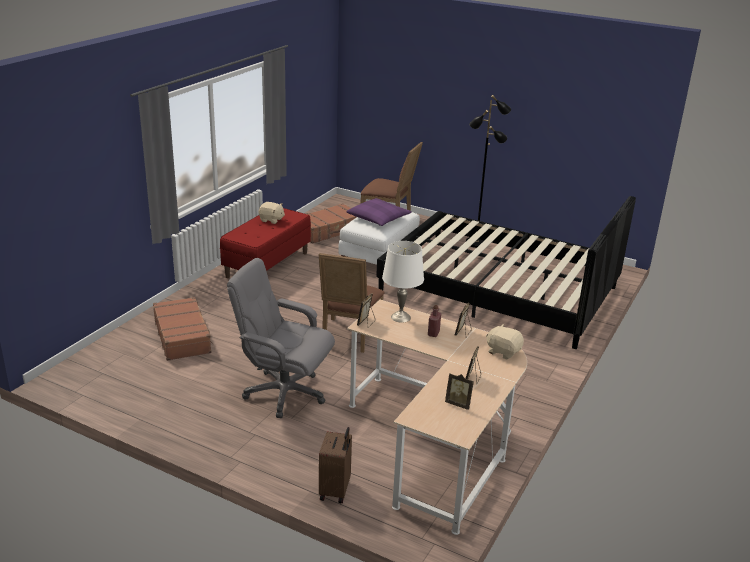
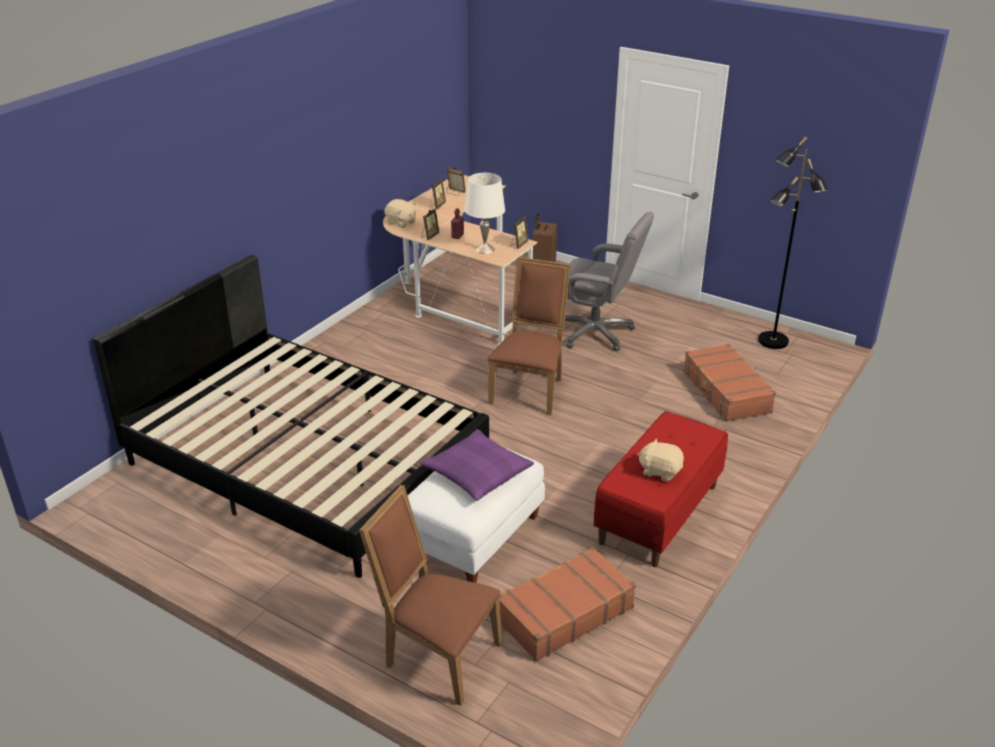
camera: 175 degrees left, 5 degrees up
black floor lamp [466,95,511,248] -> black floor lamp moved to [758,137,829,349]

